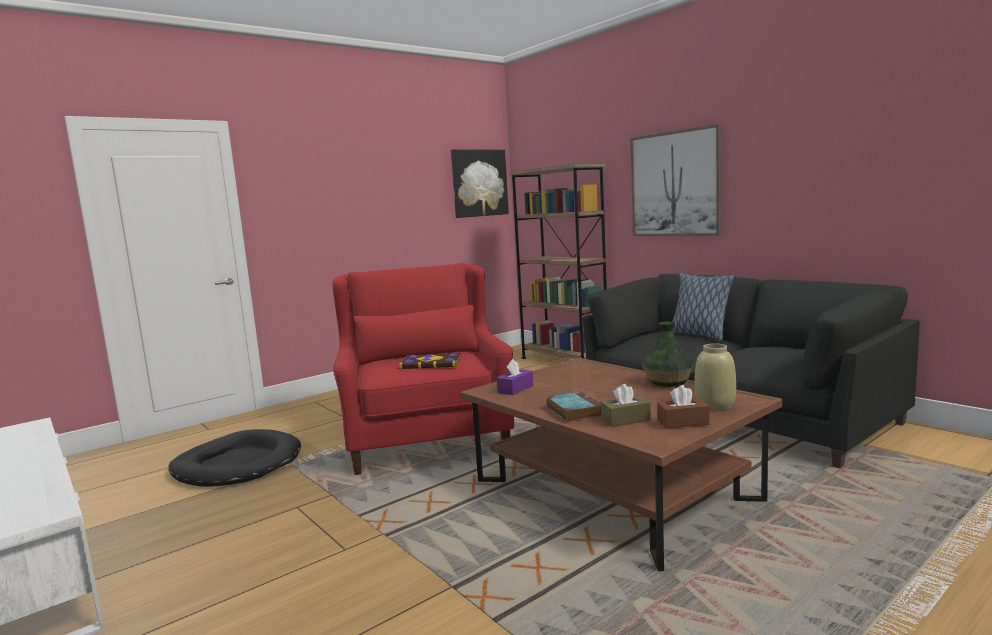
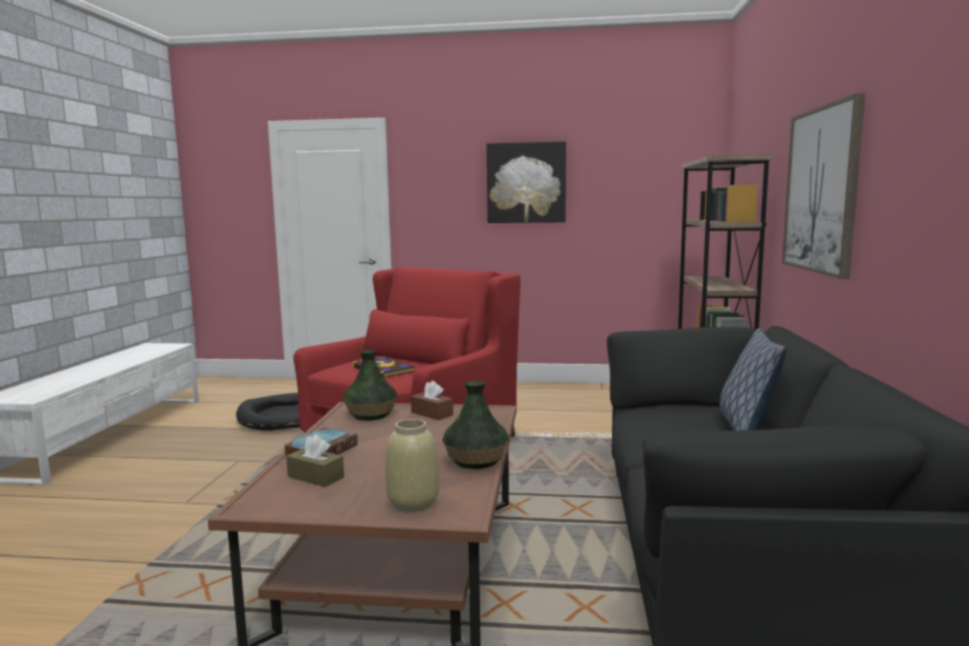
camera: 45 degrees right, 0 degrees up
picture [451,149,509,218] -> picture moved to [487,141,566,223]
purple tissue box [497,359,533,395] -> vase [343,350,397,421]
brown tissue box [657,385,710,428] -> brown tissue box moved to [411,381,453,420]

